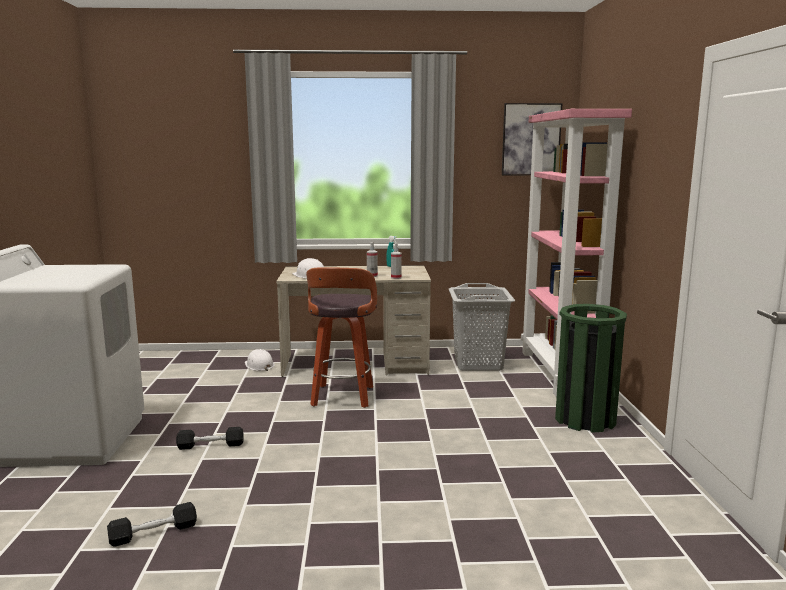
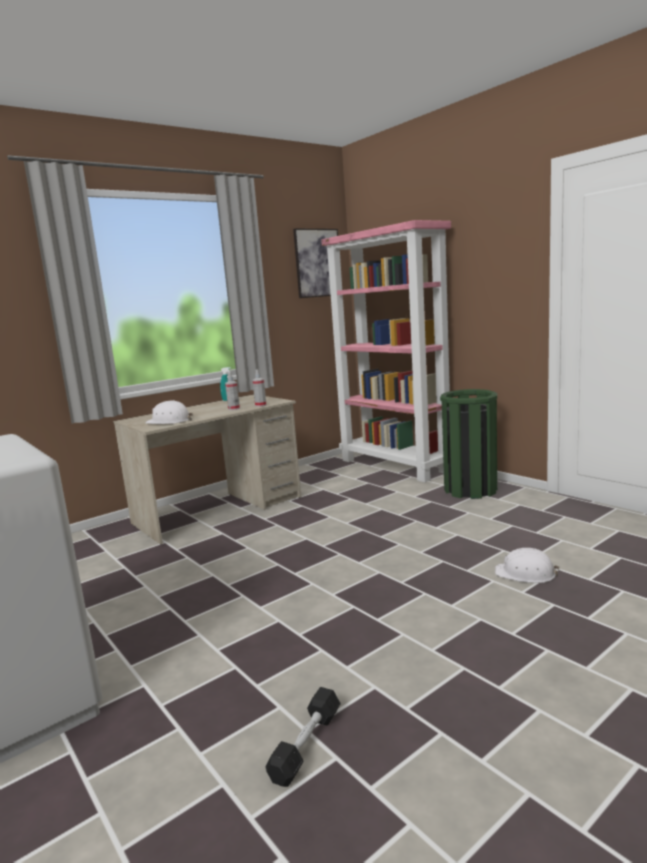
camera: 35 degrees left, 0 degrees up
black dumbbell [176,427,244,450] -> none
white hard hat [245,349,275,371] -> white hard hat moved to [495,548,560,583]
stool [306,268,377,408] -> none
grey laundry basket [449,283,515,371] -> none

